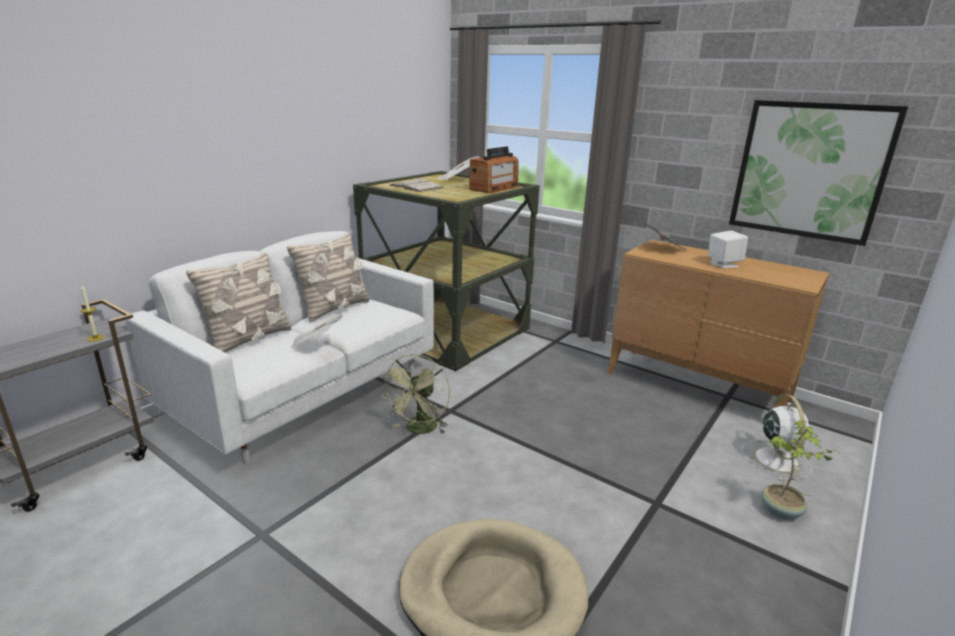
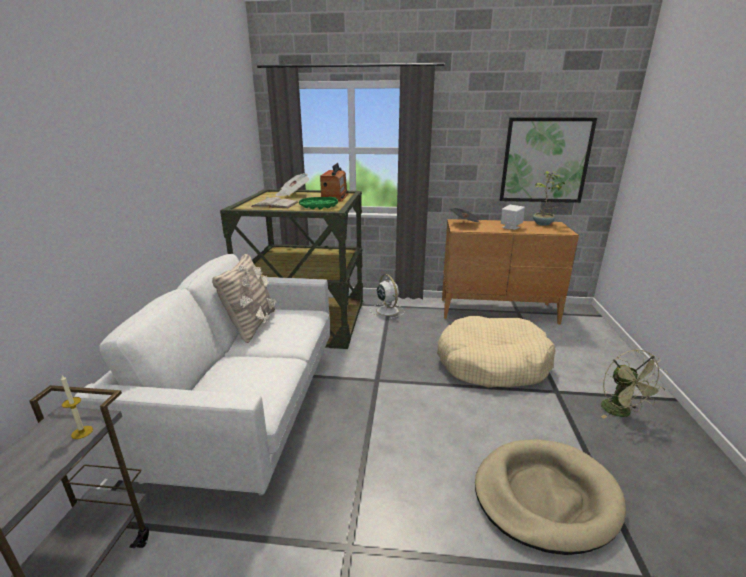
camera: 30 degrees left, 0 degrees up
beige pillow [186,252,292,353] -> none
newspaper [291,313,343,348] -> none
green fan [381,354,450,434] -> green fan moved to [601,349,668,418]
white fan [741,395,812,480] -> white fan moved to [370,274,404,319]
potted plant [761,420,840,519] -> potted plant moved to [533,171,565,226]
none -> green tray [299,197,338,209]
none -> beige dog bed [437,316,556,388]

